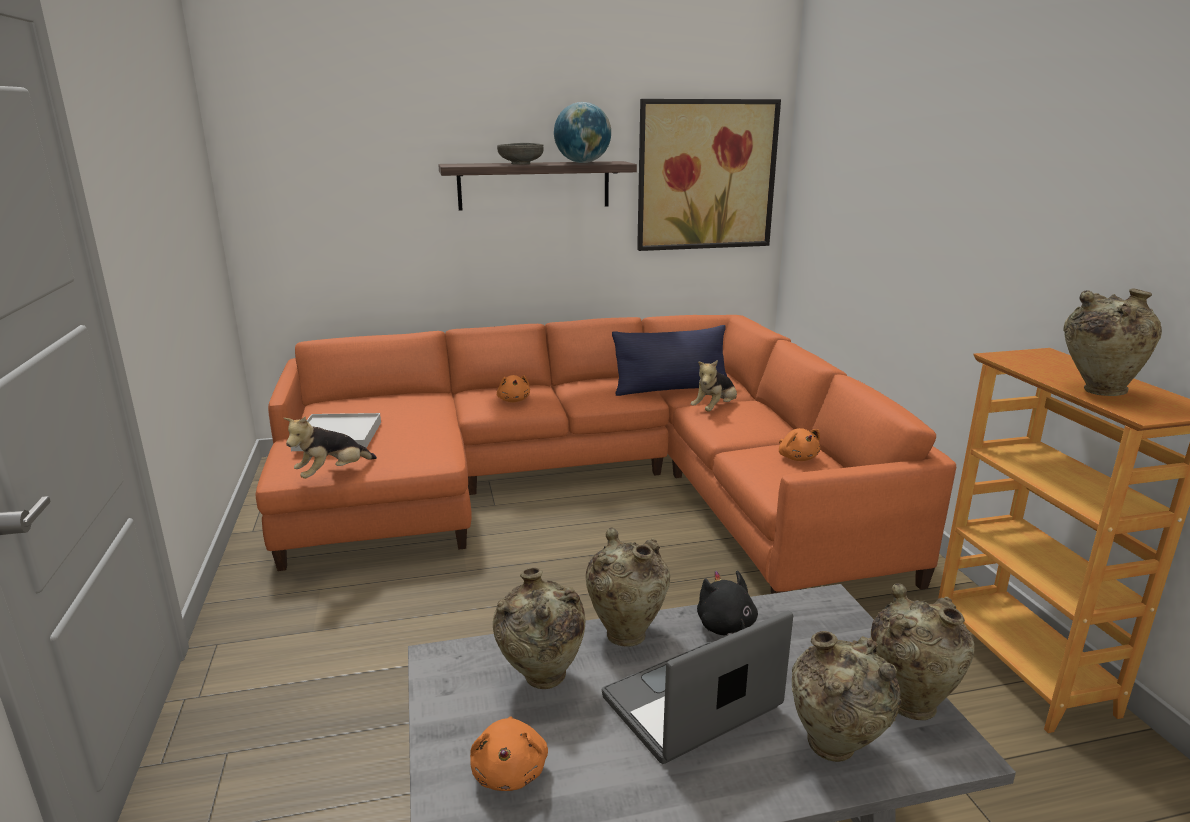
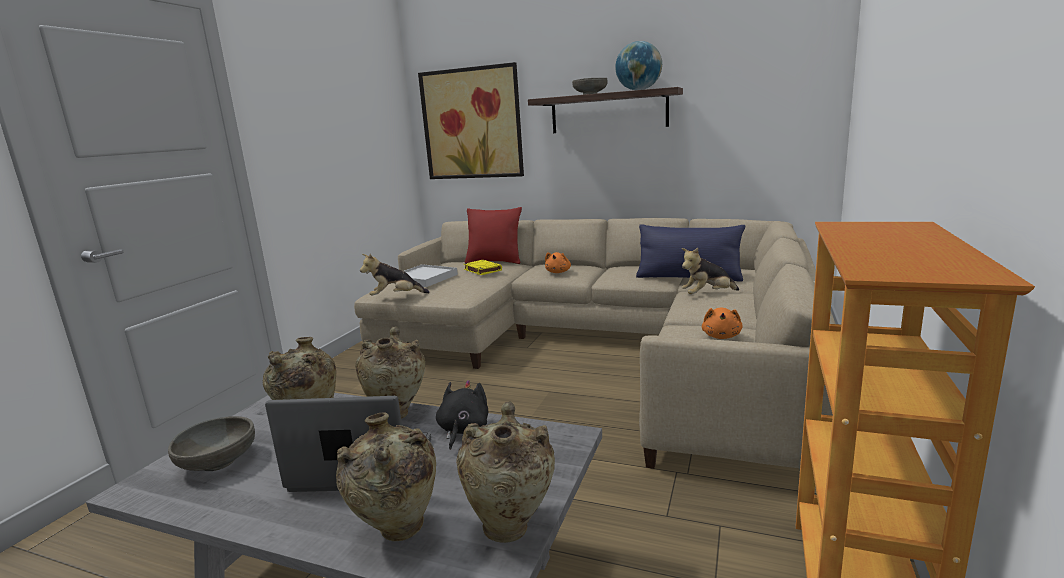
camera: 35 degrees right, 5 degrees down
orange sofa [255,315,956,594] -> beige sofa [354,218,836,469]
orange plush toy [470,716,548,791] -> grey bowl [168,416,255,471]
picture [637,99,781,251] -> picture moved to [418,62,524,179]
beige vase [1063,288,1162,396] -> none
none -> yellow book [464,260,502,275]
none -> red pillow [465,207,522,264]

